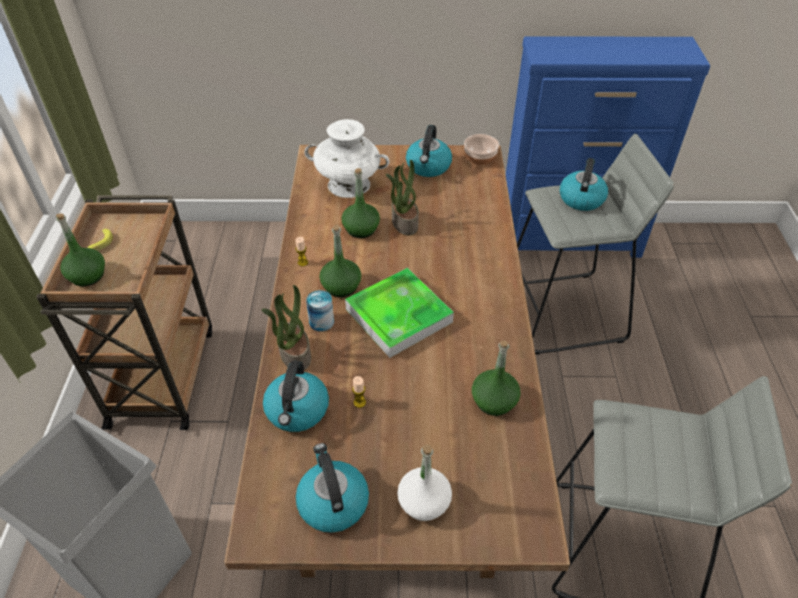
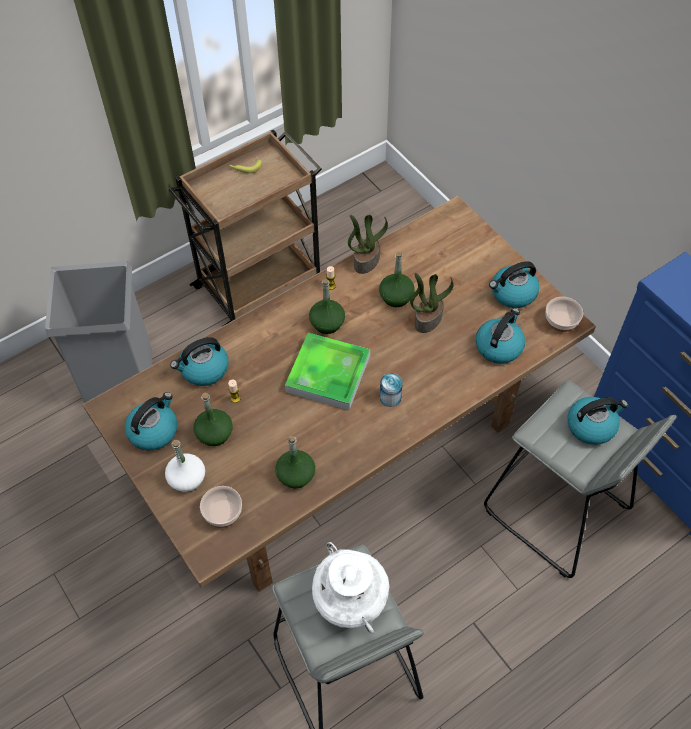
camera: 55 degrees right, 10 degrees up
green bottle [56,213,105,286] -> green bottle moved to [193,393,233,446]
potted plant [261,285,311,370] -> potted plant moved to [348,215,388,274]
white vase [304,119,389,198] -> white vase moved to [312,542,389,634]
can [306,290,334,332] -> can moved to [380,373,403,407]
none -> bowl [200,486,242,528]
none -> kettle [476,308,525,364]

